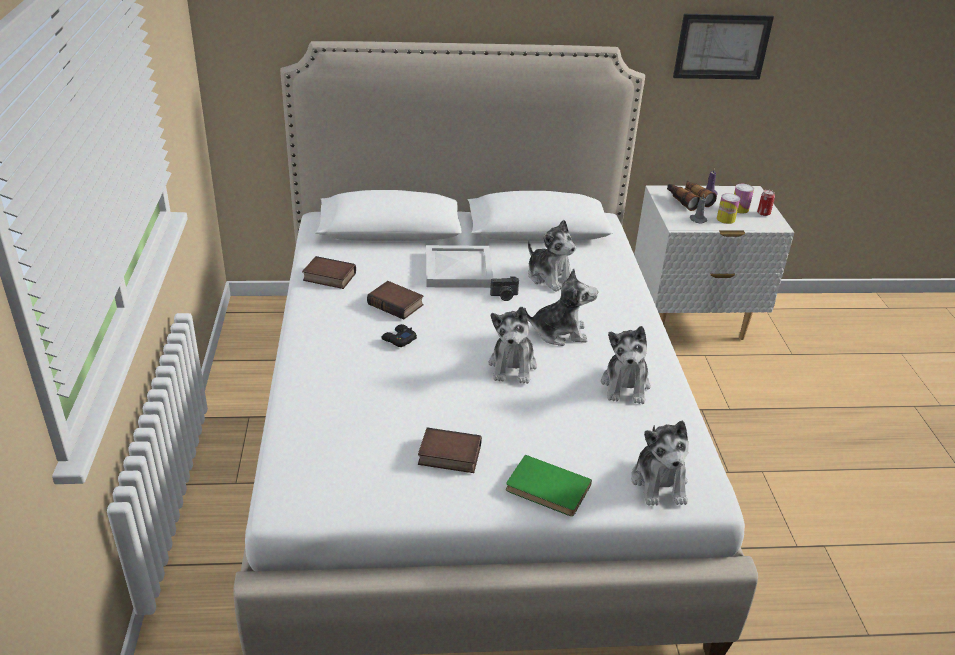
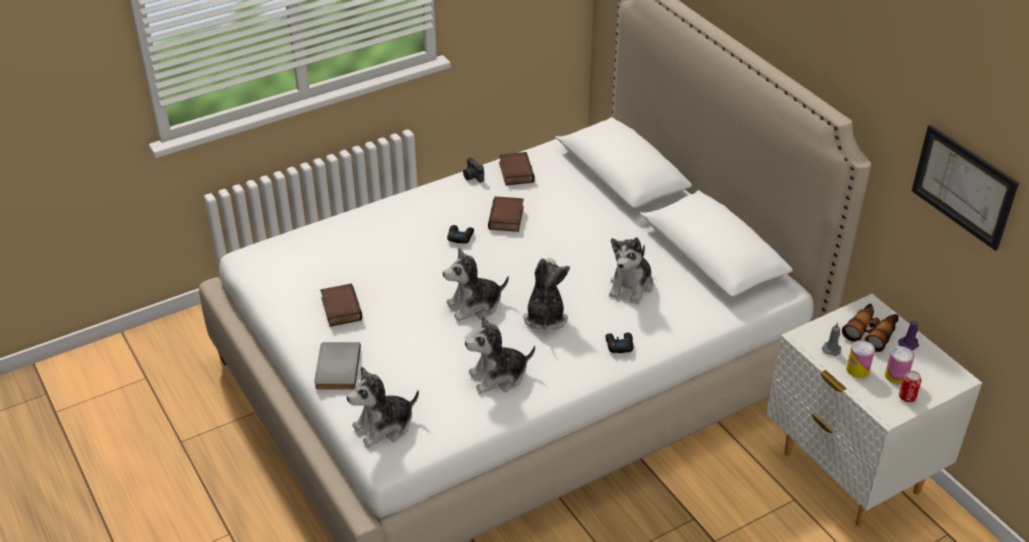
camera: 65 degrees right, 5 degrees up
white tray [426,245,493,288] -> none
camera [490,276,519,301] -> camera moved to [463,157,484,183]
green book [506,455,592,516] -> grey book [314,342,361,389]
plush toy [524,269,598,346] -> plush toy turned 150 degrees counterclockwise [523,258,570,330]
none -> black game controller [605,333,633,353]

